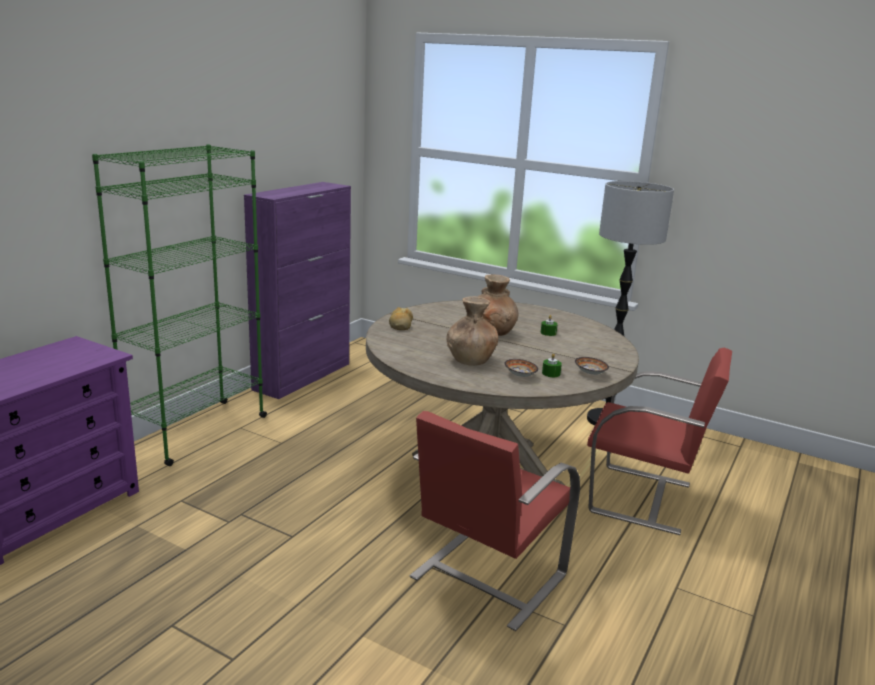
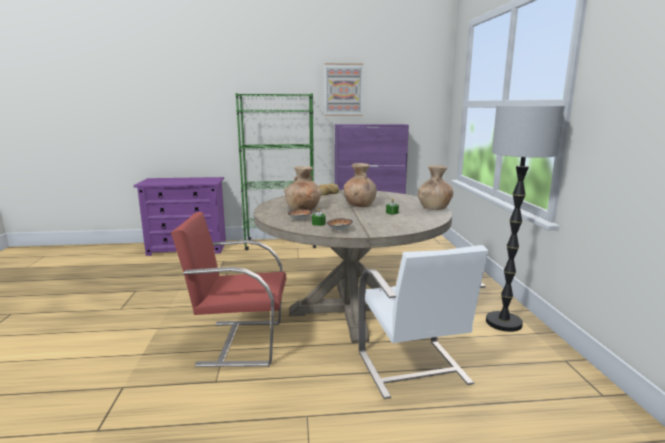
camera: 55 degrees right, 5 degrees down
red chair [587,347,732,535] -> white chair [358,245,488,399]
none -> picture [325,63,363,116]
none -> brown vase [418,165,453,210]

